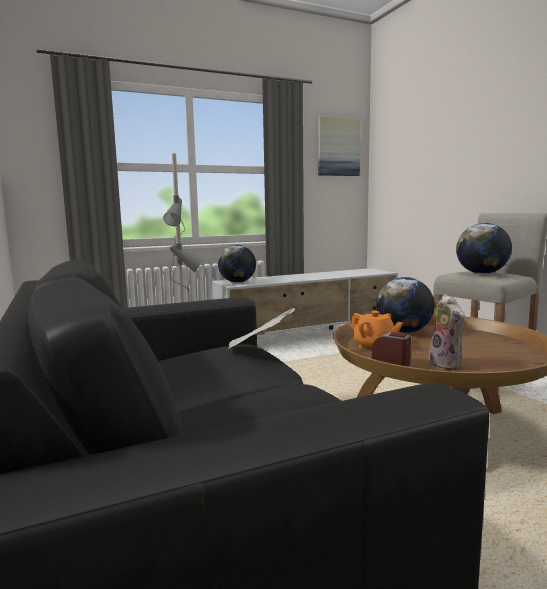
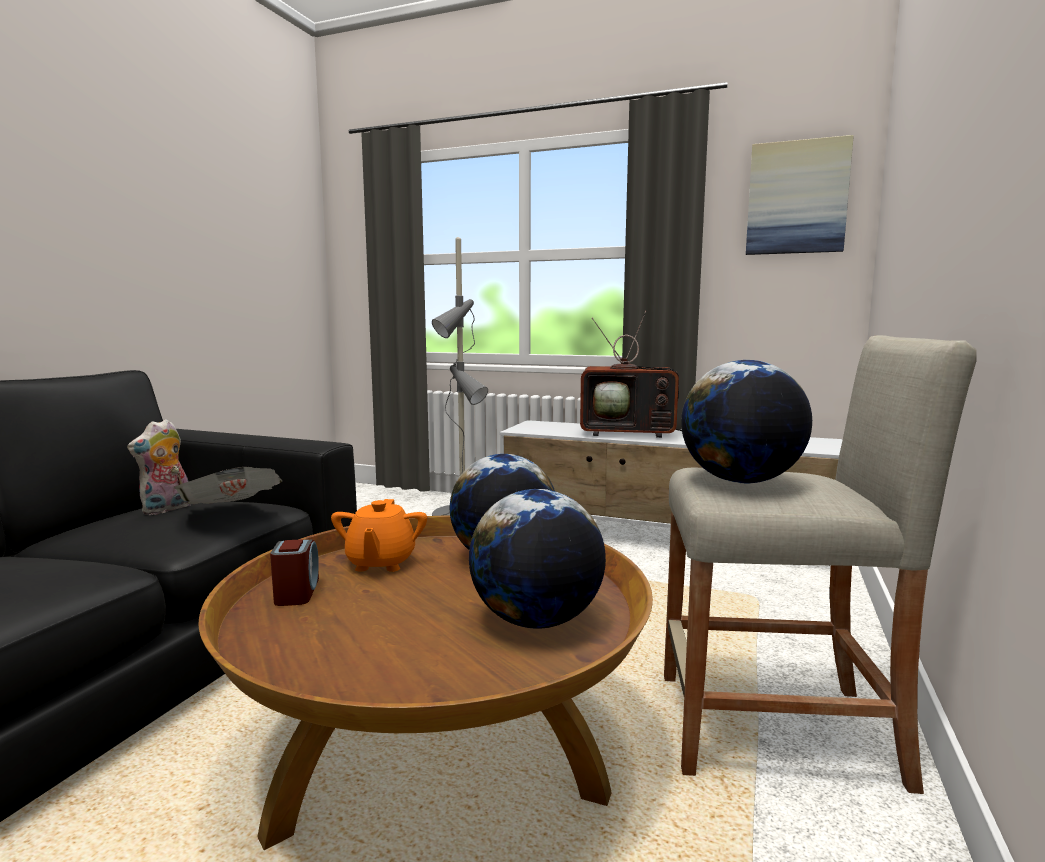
camera: 45 degrees right, 0 degrees up
globe [218,245,256,283] -> globe moved to [469,489,606,629]
plush toy [429,294,465,370] -> plush toy moved to [127,419,190,515]
none -> television [580,310,682,438]

